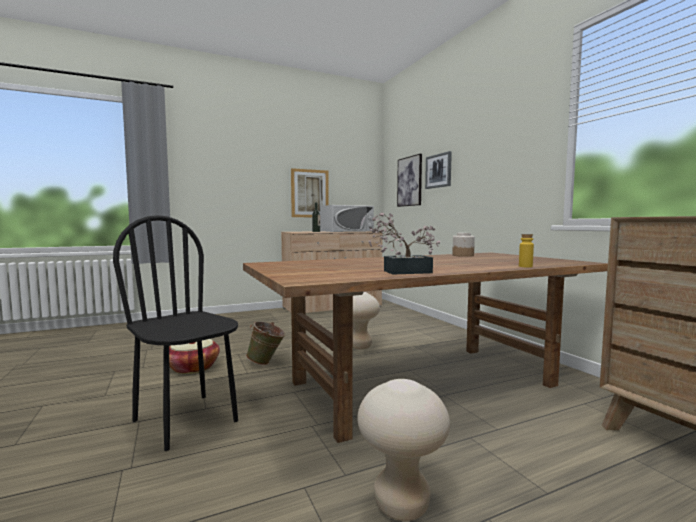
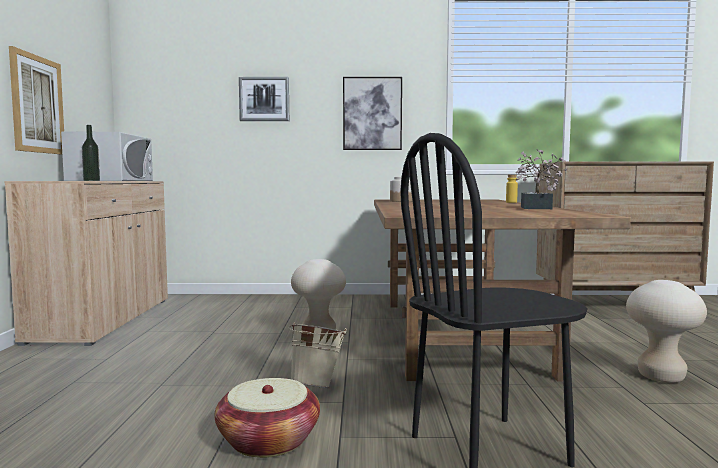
camera: 65 degrees left, 0 degrees up
green bucket [246,321,286,365] -> beige bucket [288,322,347,388]
picture [397,154,422,207] -> picture moved to [343,77,402,150]

